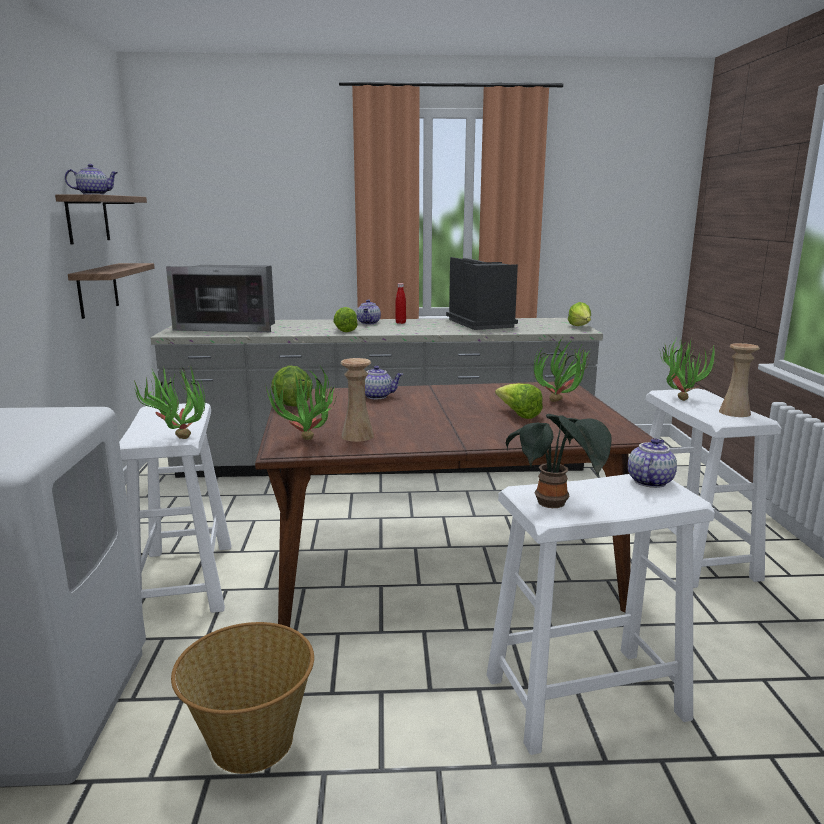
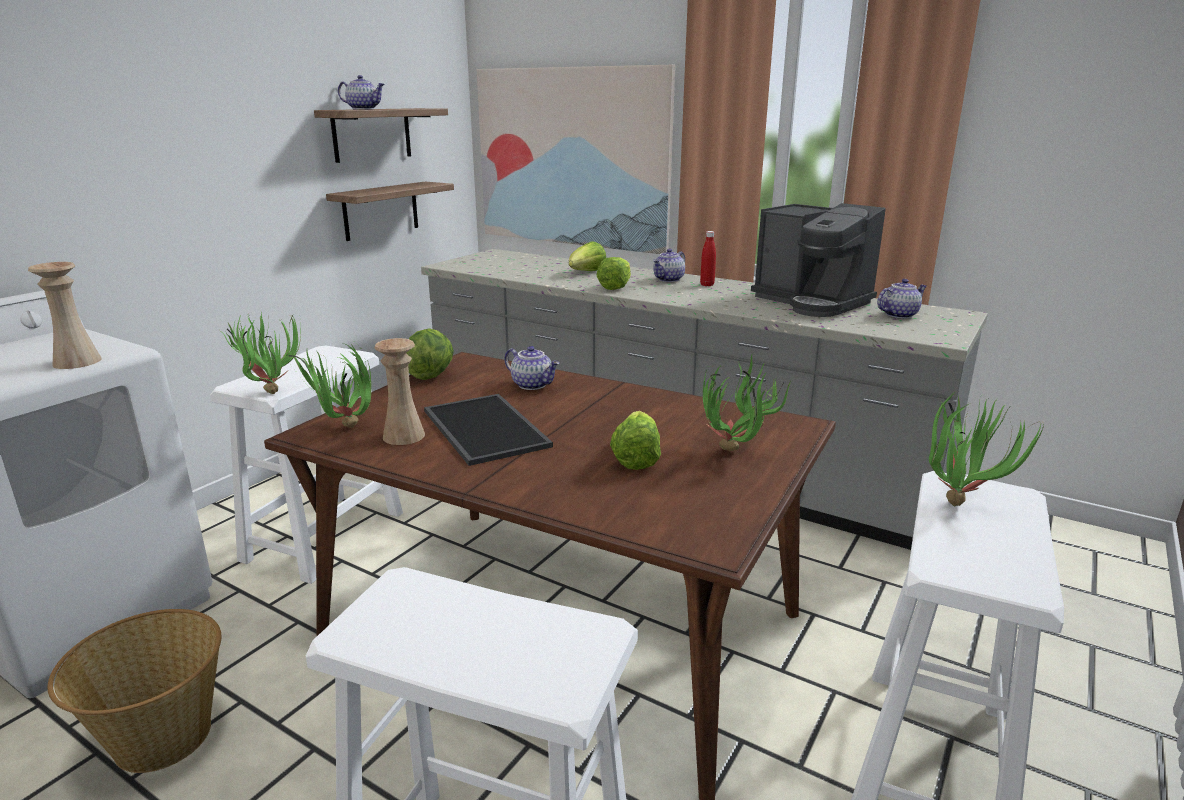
camera: 35 degrees right, 5 degrees up
microwave [166,265,275,332] -> none
coffee machine [446,257,518,330] -> coffee machine turned 120 degrees clockwise [751,203,886,317]
potted plant [506,414,612,508] -> none
lettuce [568,302,591,326] -> lettuce moved to [569,241,606,271]
teapot [628,438,677,488] -> teapot moved to [877,279,927,319]
beige vase [719,343,760,417] -> beige vase moved to [28,262,101,369]
none -> tray [424,394,553,466]
none -> picture [477,65,675,254]

